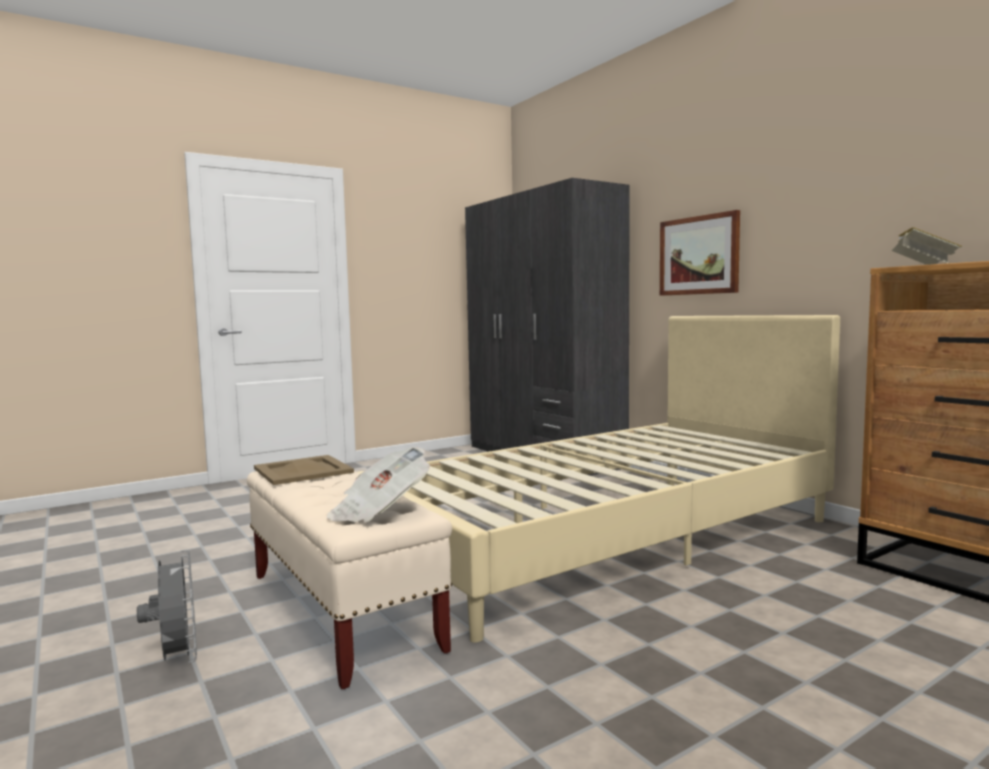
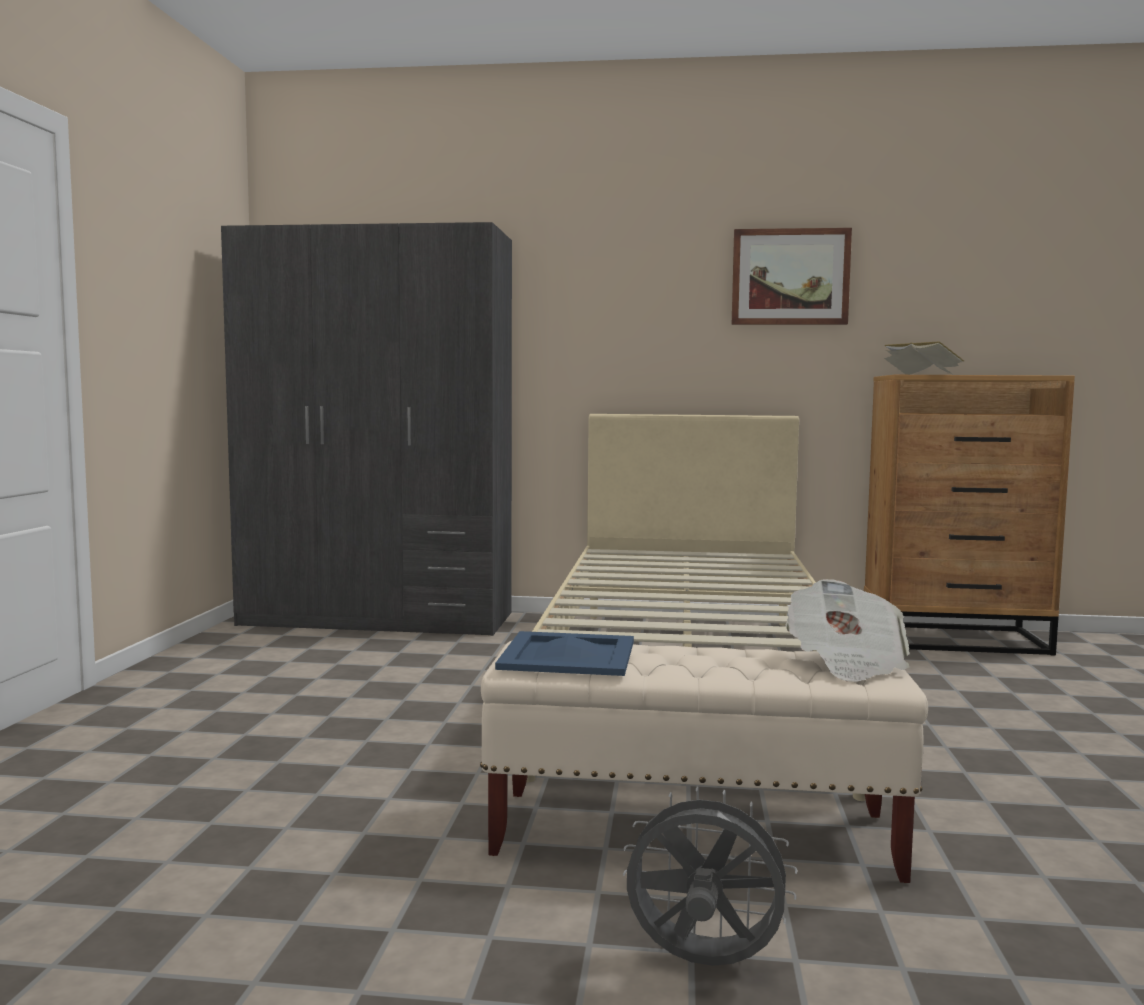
camera: 50 degrees left, 0 degrees up
beige tray [254,455,354,485] -> blue tray [495,631,634,676]
picture [660,210,740,296] -> picture moved to [732,228,852,325]

